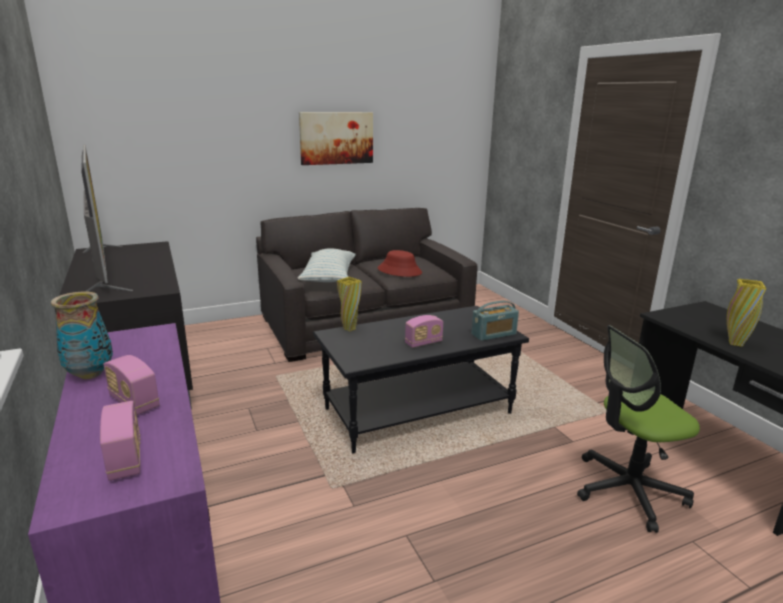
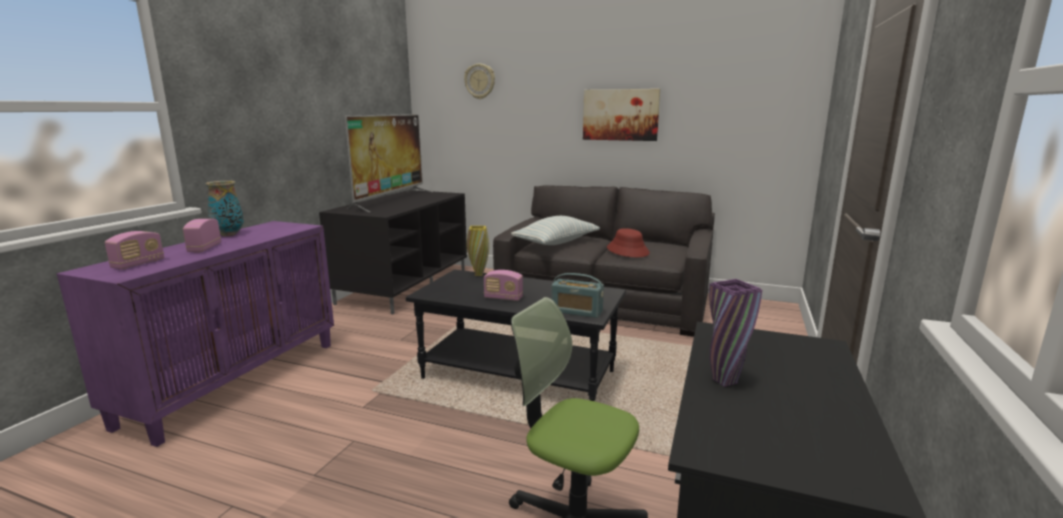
camera: 45 degrees right, 5 degrees down
yellow vase [727,279,766,347] -> purple vase [709,279,762,387]
none -> wall clock [464,64,495,99]

